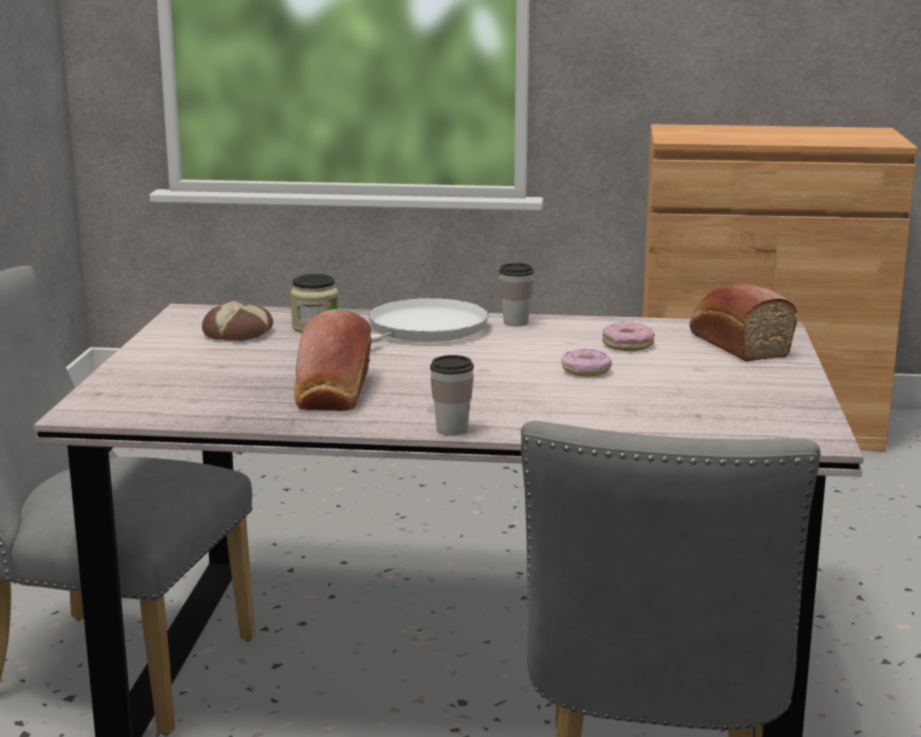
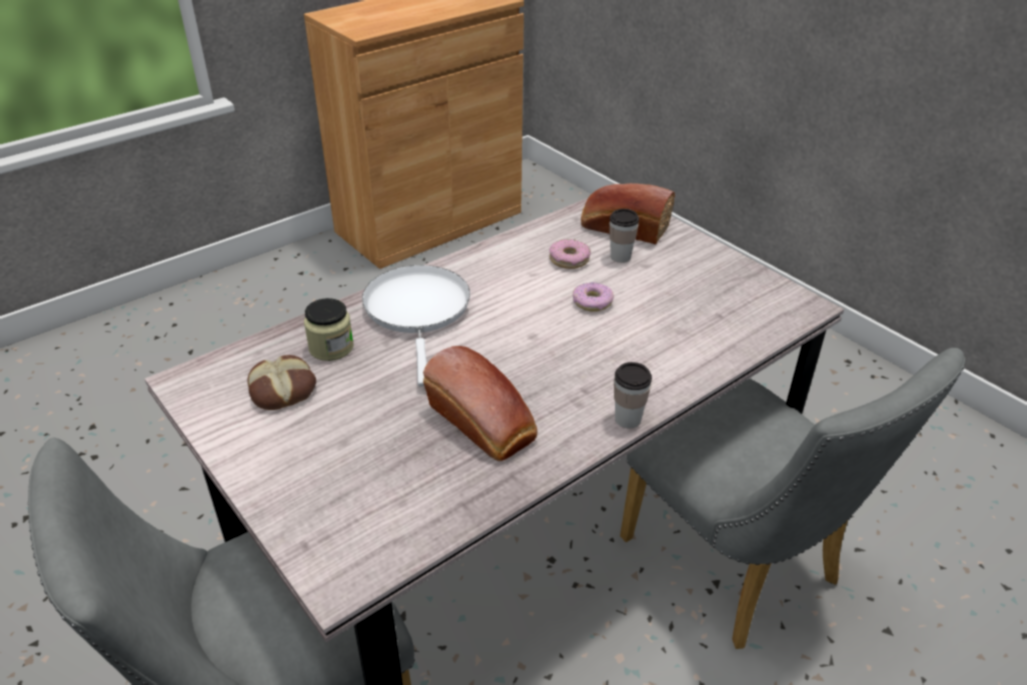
camera: 45 degrees left, 20 degrees up
cup [499,263,534,326] -> cup moved to [609,209,639,263]

